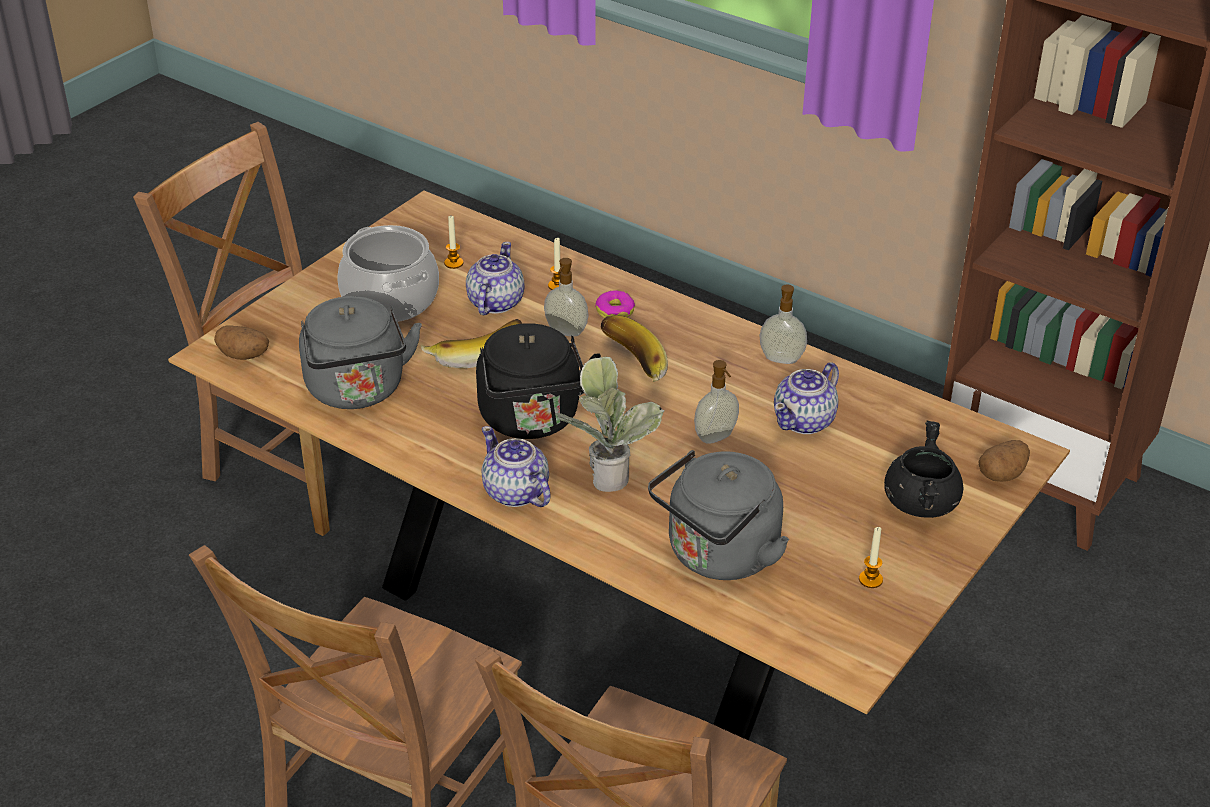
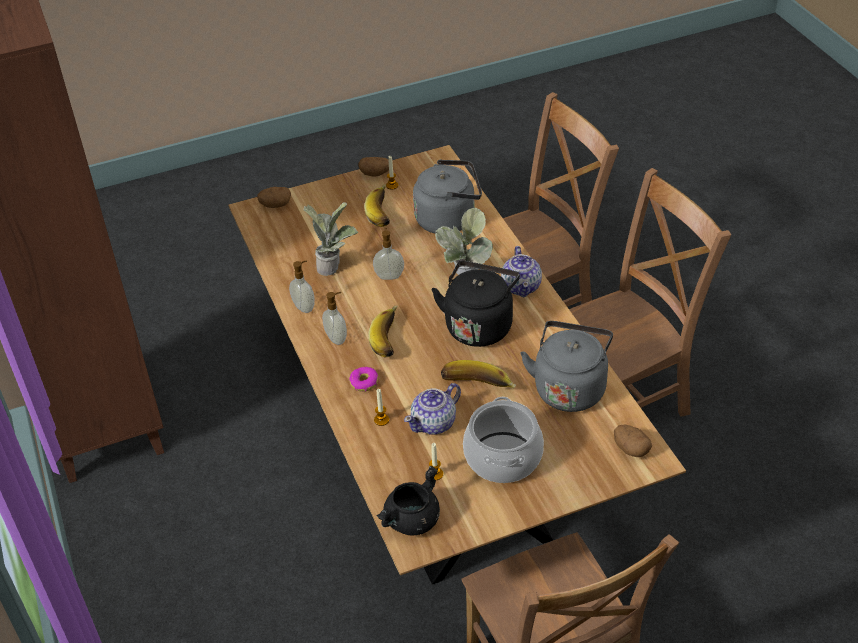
camera: 145 degrees left, 5 degrees up
soap dispenser [544,258,588,337] -> soap dispenser moved to [322,292,347,345]
teapot [774,362,839,434] -> potted plant [303,202,358,276]
black cooking pot [884,421,963,518] -> black cooking pot moved to [376,466,440,536]
none -> potato [358,157,389,177]
none -> banana [364,184,390,227]

